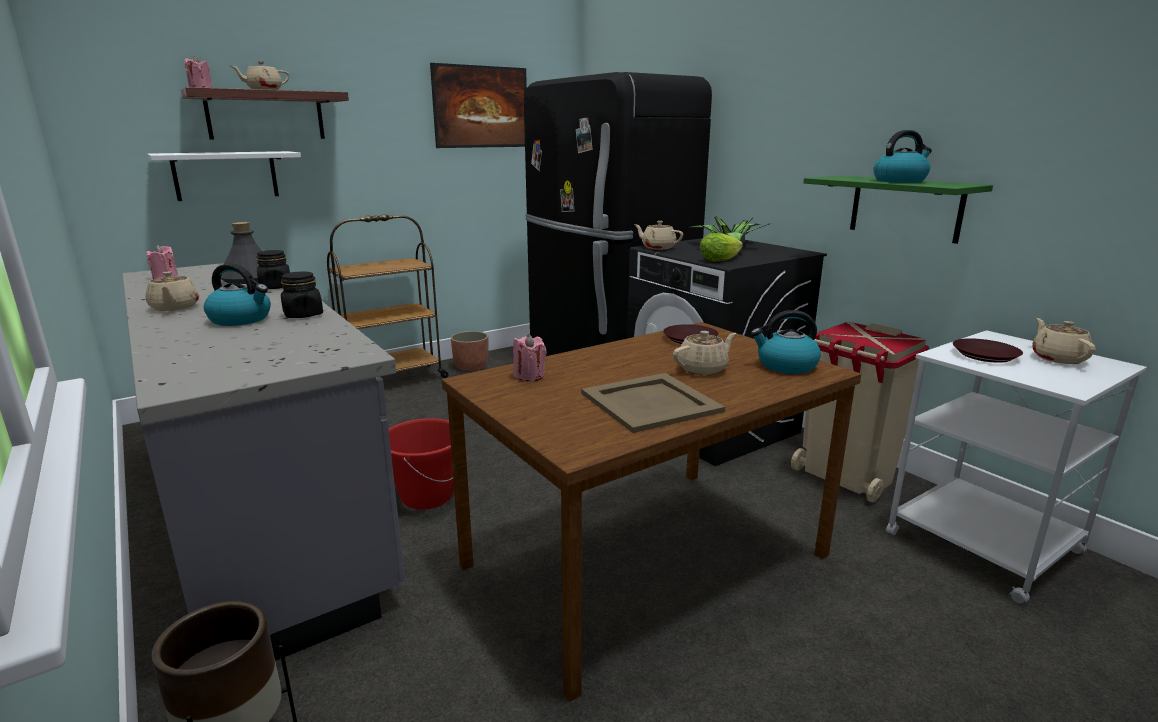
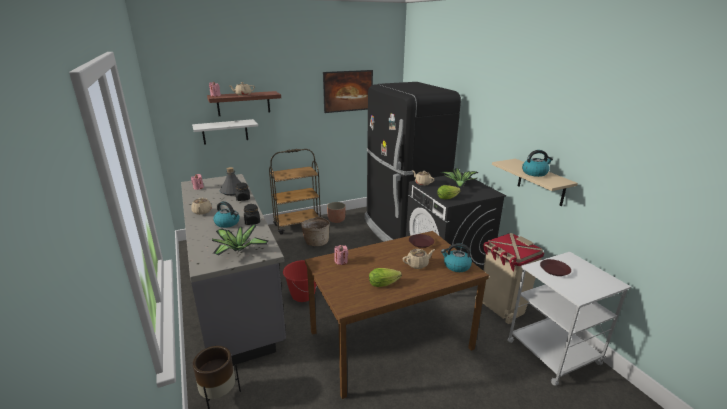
camera: 10 degrees right, 5 degrees up
beige tray [581,373,725,433] -> lettuce [369,268,402,287]
green shelf [803,176,993,244] -> beige shelf [492,159,578,206]
beige teapot [1032,318,1096,364] -> none
none -> potted plant [212,224,268,256]
none -> basket [301,216,330,246]

